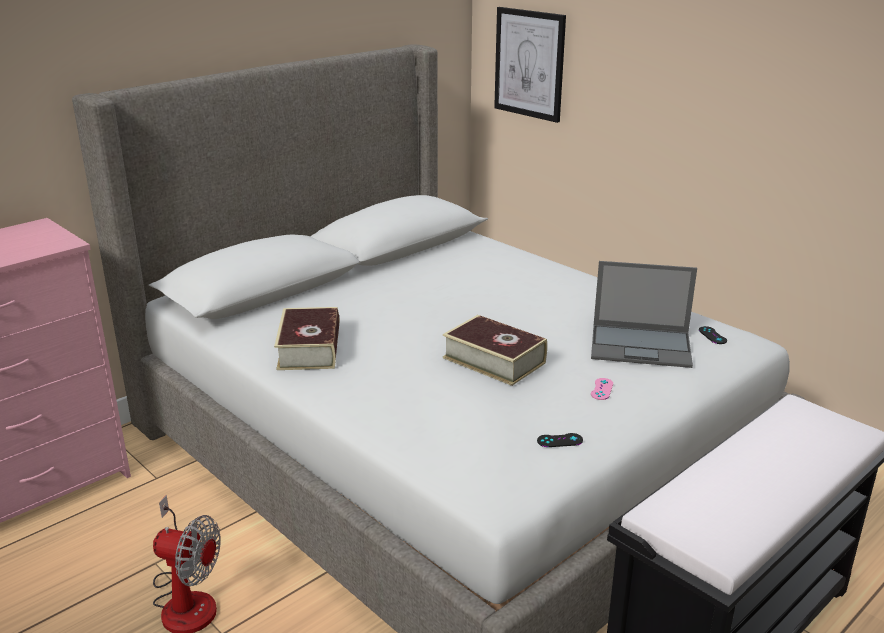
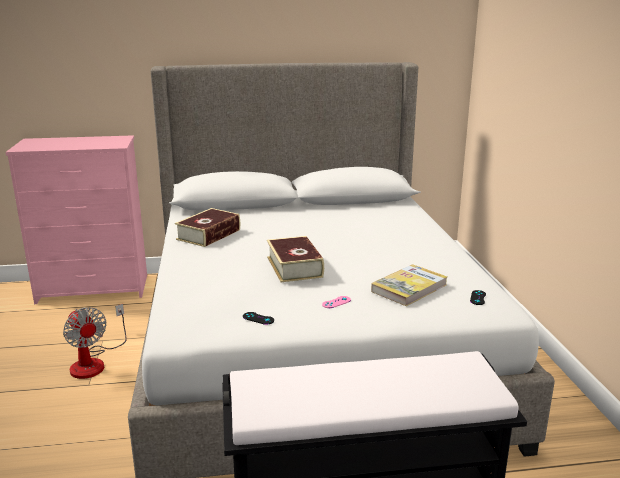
camera: 35 degrees right, 5 degrees down
picture [494,7,566,123] -> none
laptop [591,261,697,368] -> book [371,264,447,306]

